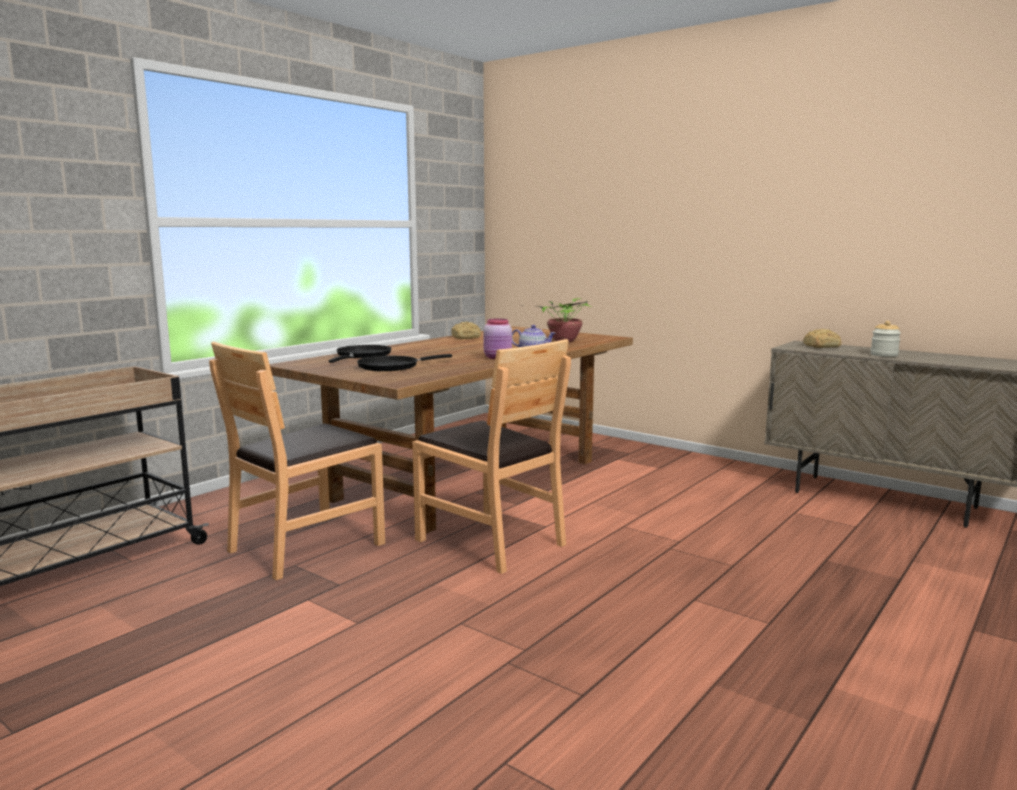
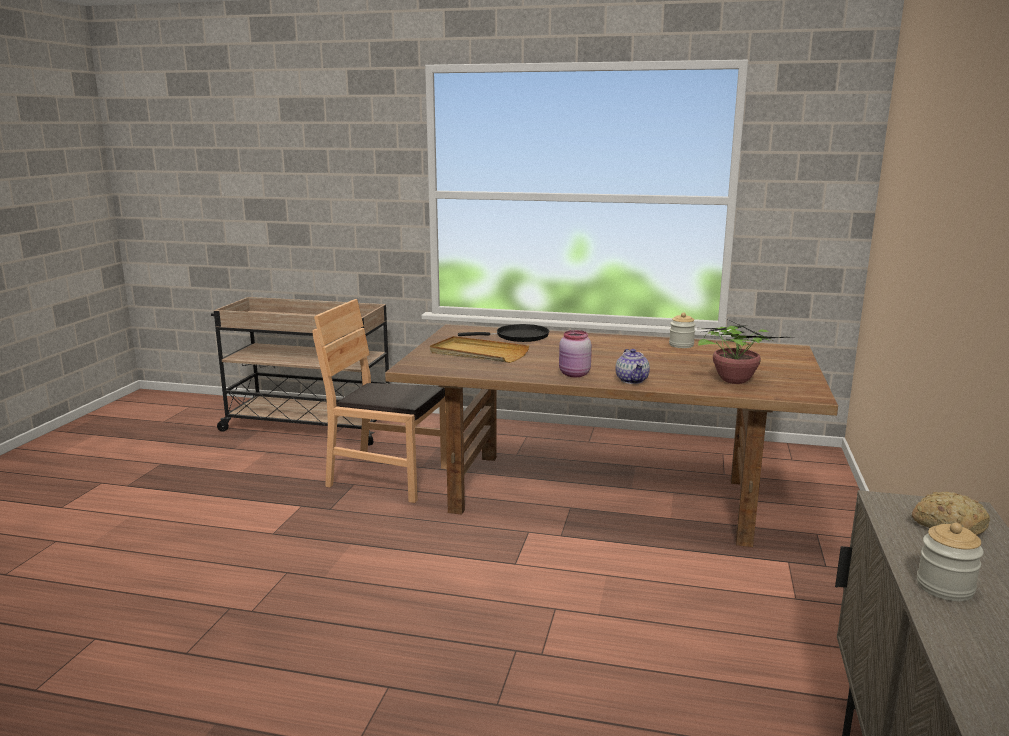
camera: 65 degrees right, 5 degrees up
black frying pan [357,354,452,371] -> beige tray [430,336,529,363]
brown chair [412,339,571,574] -> none
bread [451,322,481,339] -> jar [669,313,696,348]

